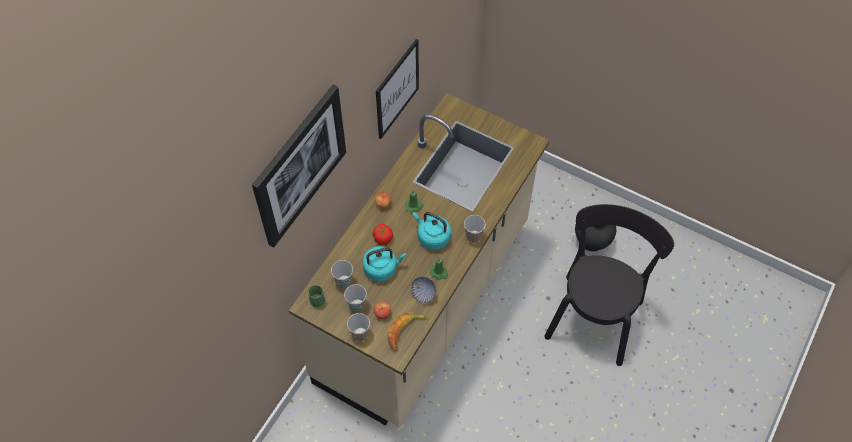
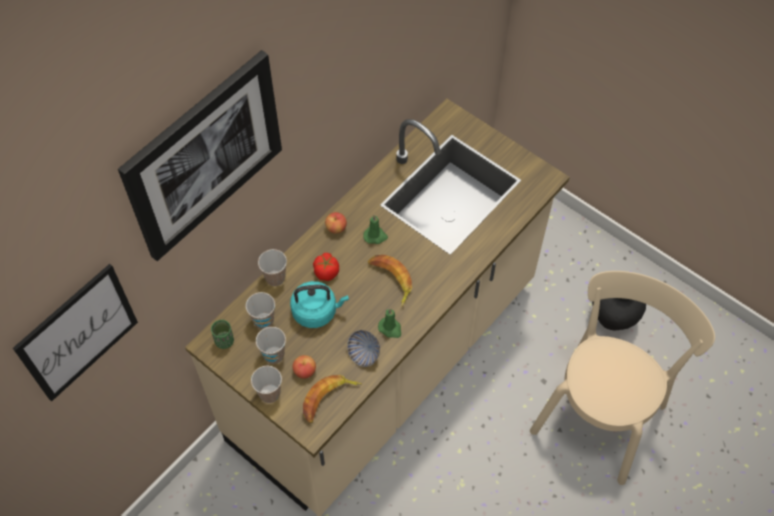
camera: 10 degrees right, 0 degrees up
picture [376,39,419,139] -> picture moved to [13,264,138,402]
turquoise kettle [413,212,451,250] -> banana [368,255,412,307]
cup [464,215,486,243] -> cup moved to [258,249,287,286]
black chair [544,204,674,366] -> beige chair [530,271,715,485]

